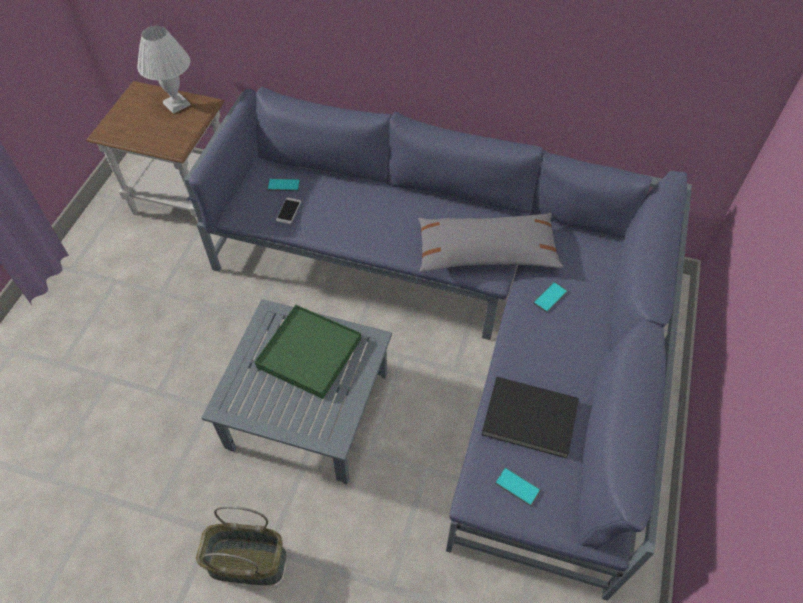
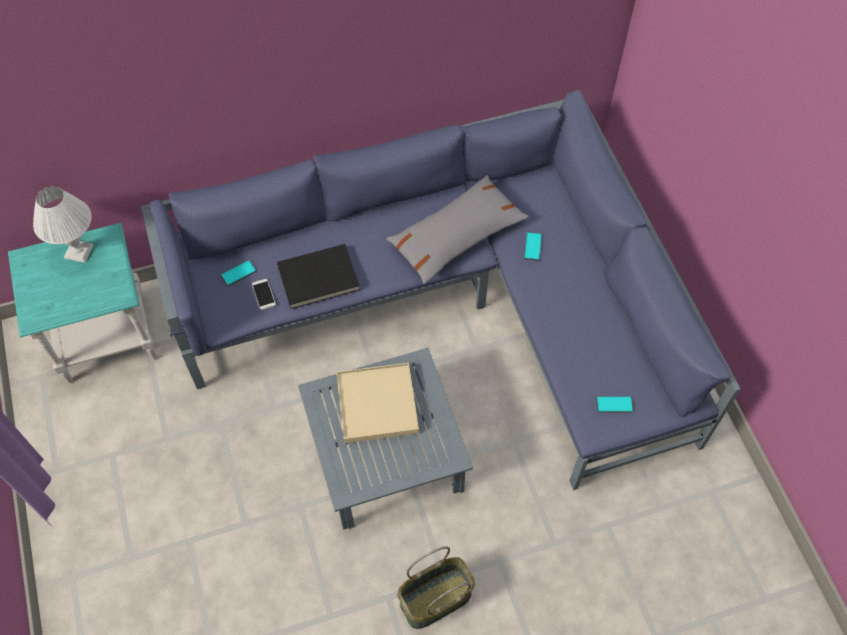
camera: 35 degrees left, 5 degrees up
brown side table [86,81,225,223] -> turquoise side table [8,223,157,383]
green tray [255,305,361,399] -> beige tray [336,363,419,443]
black book [481,377,579,458] -> black book moved to [277,244,360,309]

